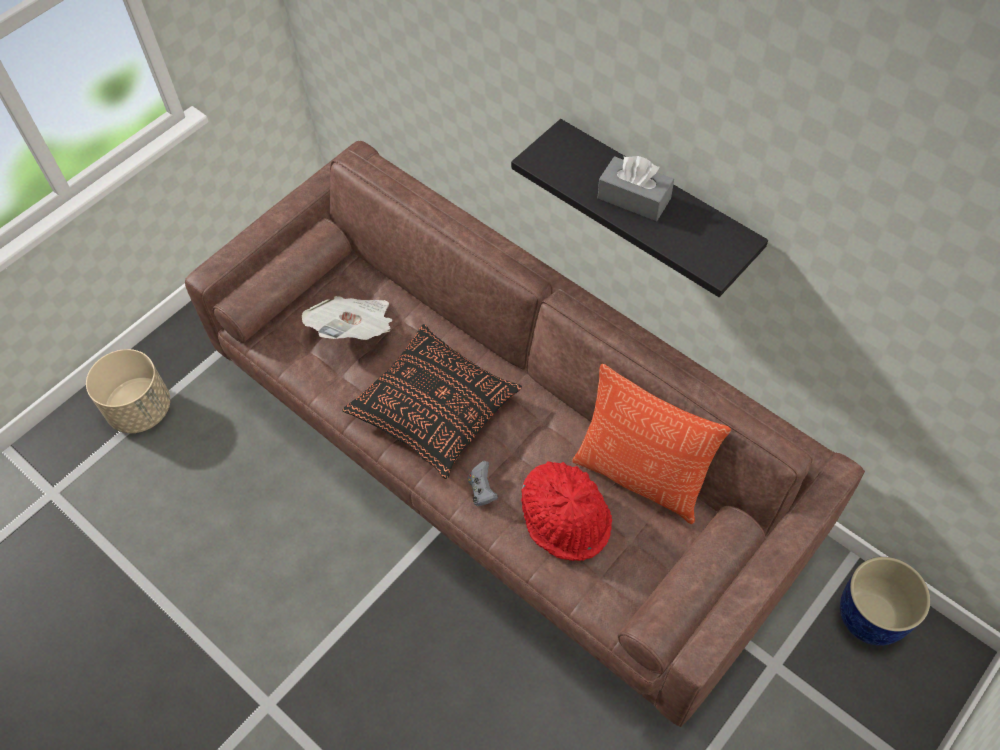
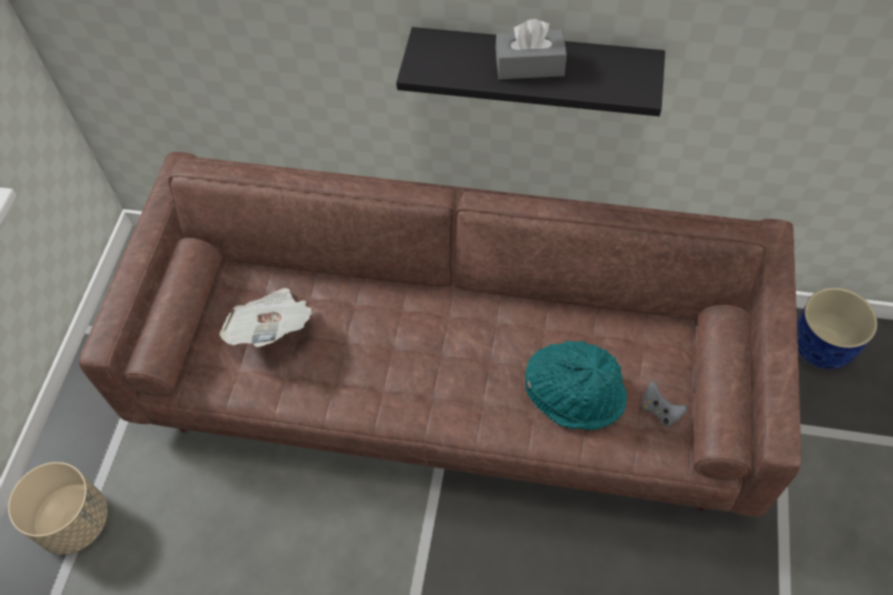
camera: 30 degrees left, 0 degrees up
black pillow [343,324,522,479] -> none
grey game controller [468,461,498,506] -> grey game controller moved to [641,381,688,427]
red hat [521,461,612,561] -> turquoise hat [525,340,627,430]
orange pillow [572,364,731,524] -> none

